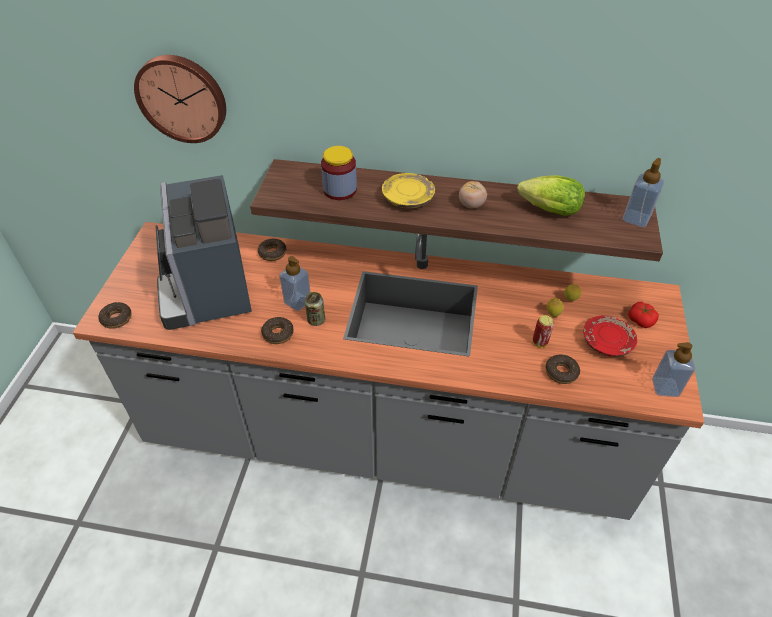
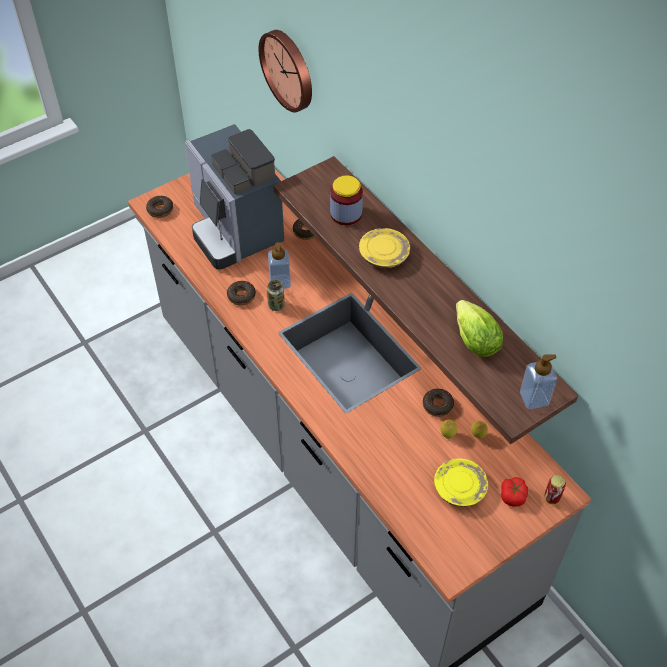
camera: 45 degrees right, 5 degrees up
coffee machine [155,175,252,330] -> coffee machine turned 60 degrees counterclockwise [185,124,284,270]
tomato [459,181,487,209] -> none
can [533,315,554,348] -> can moved to [544,475,566,505]
donut [545,354,580,384] -> donut moved to [423,388,454,417]
red plate [584,316,637,357] -> yellow plate [434,458,488,507]
soap dispenser [652,342,695,397] -> none

